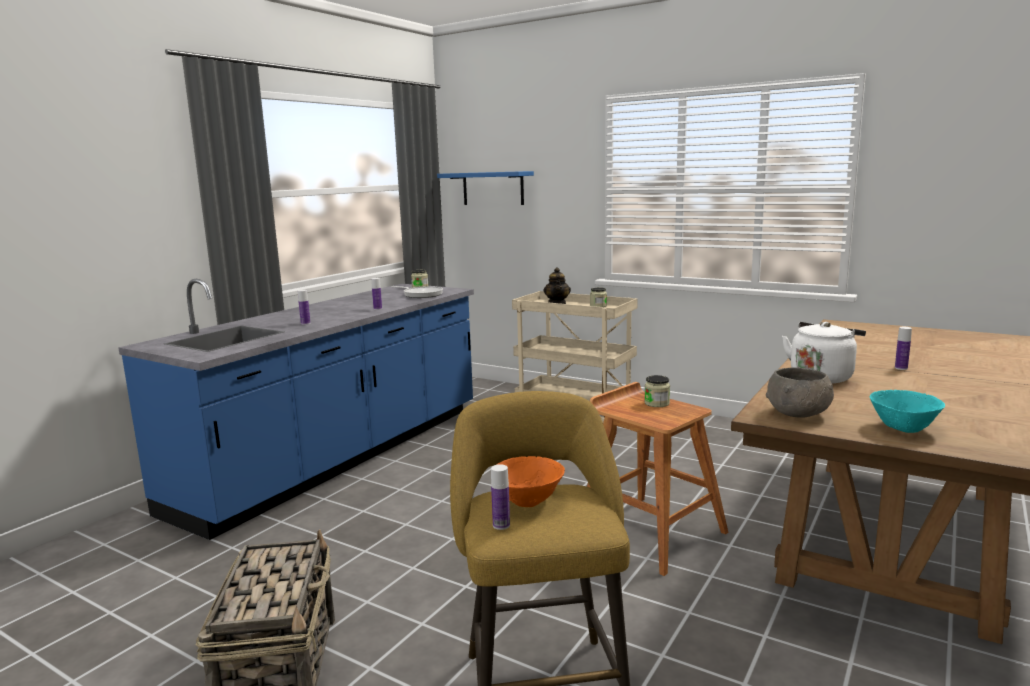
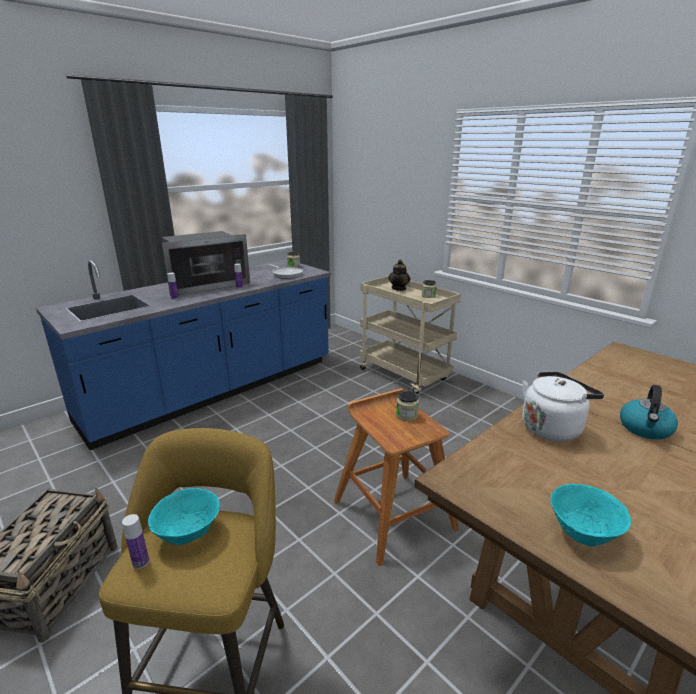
camera: 15 degrees right, 10 degrees up
blue shelf [437,171,534,205] -> none
orange bowl [496,456,565,507] -> turquoise bowl [148,488,220,545]
grey bowl [766,367,834,418] -> none
bottle [895,327,912,370] -> kettle [620,385,678,440]
none -> microwave [162,231,250,296]

